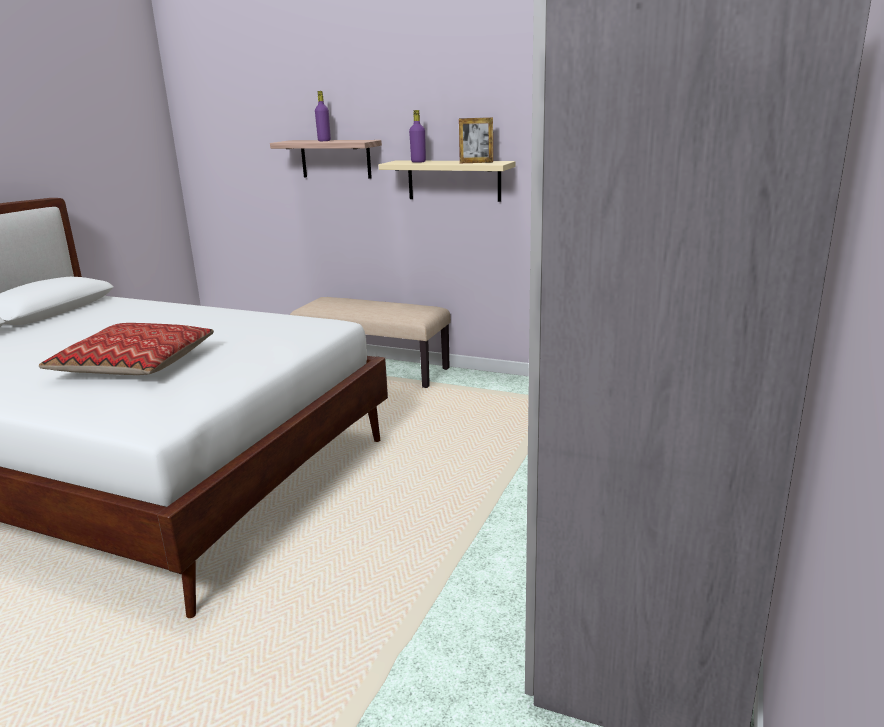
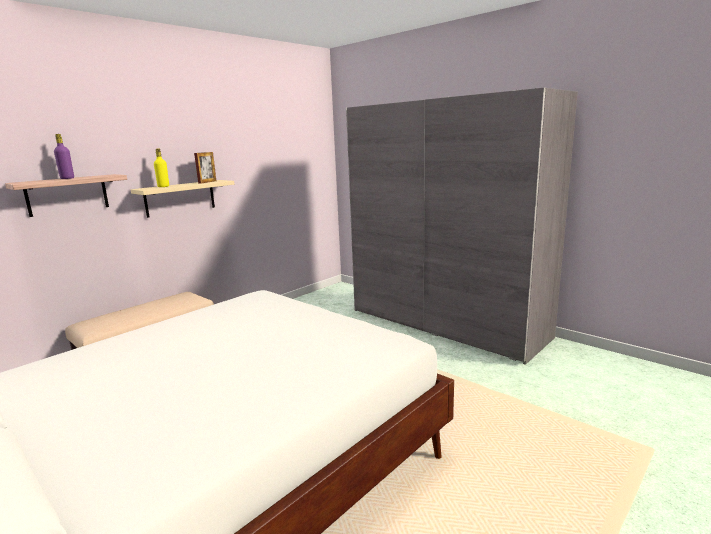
camera: 70 degrees left, 5 degrees down
pillow [39,323,214,375] -> none
purple bottle [409,110,426,163] -> yellow bottle [154,148,169,187]

